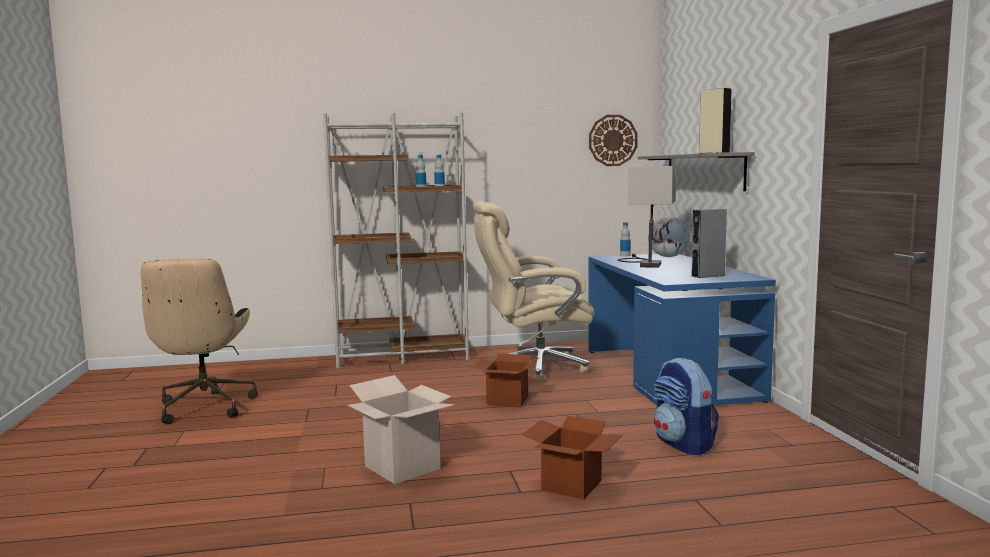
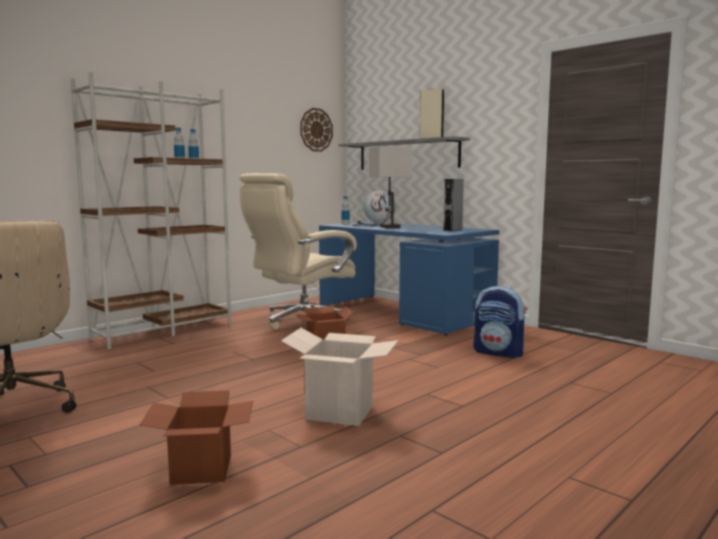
camera: 35 degrees left, 0 degrees up
cardboard box [521,416,622,499] -> cardboard box moved to [139,390,253,485]

